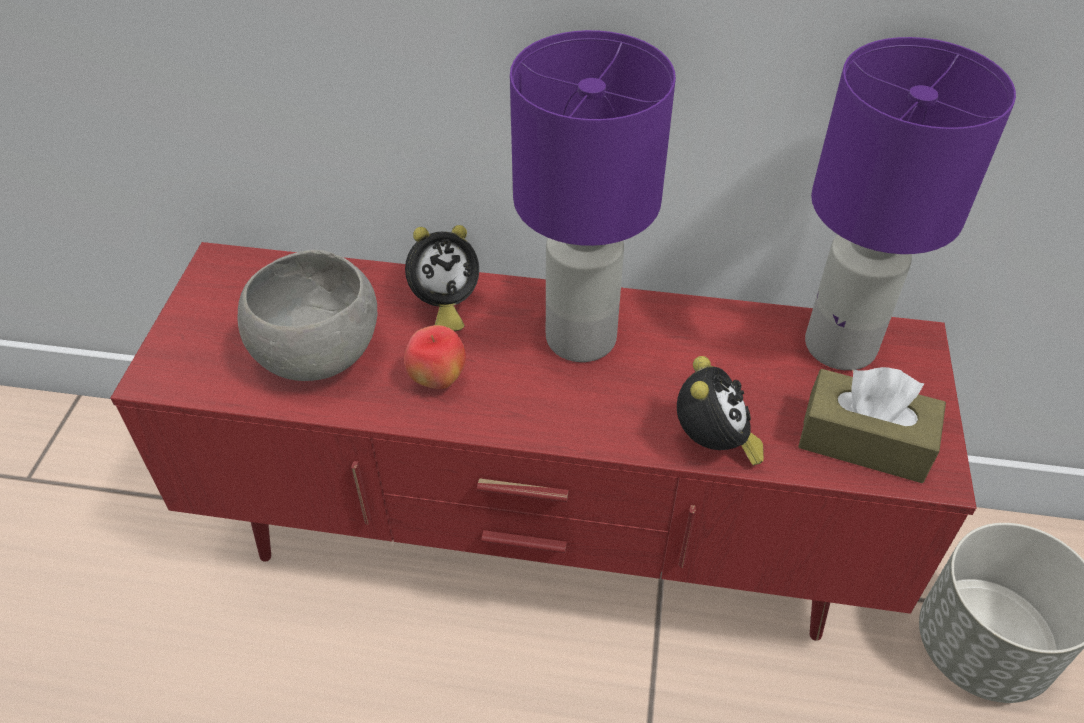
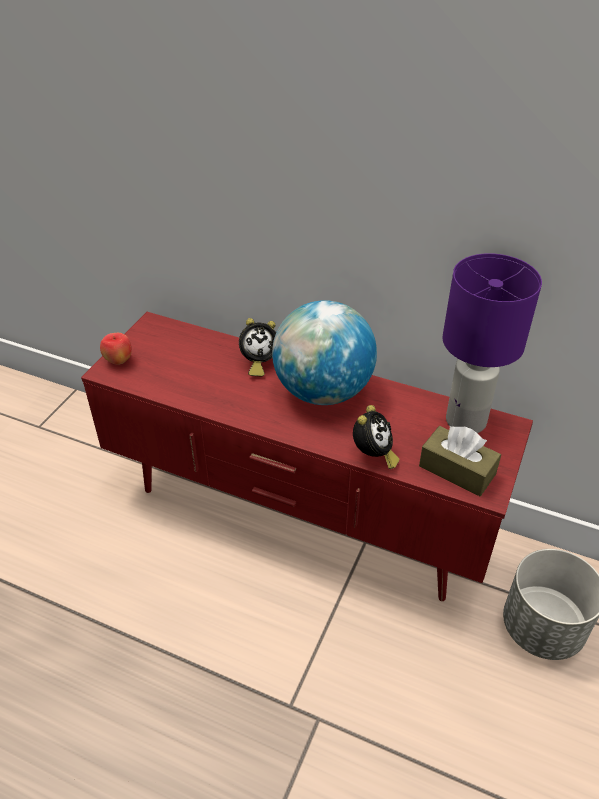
camera: 15 degrees right, 5 degrees down
grey bowl [237,250,378,381] -> none
apple [405,325,466,389] -> apple moved to [100,333,132,365]
purple table lamp [510,30,676,362] -> globe [272,300,377,405]

